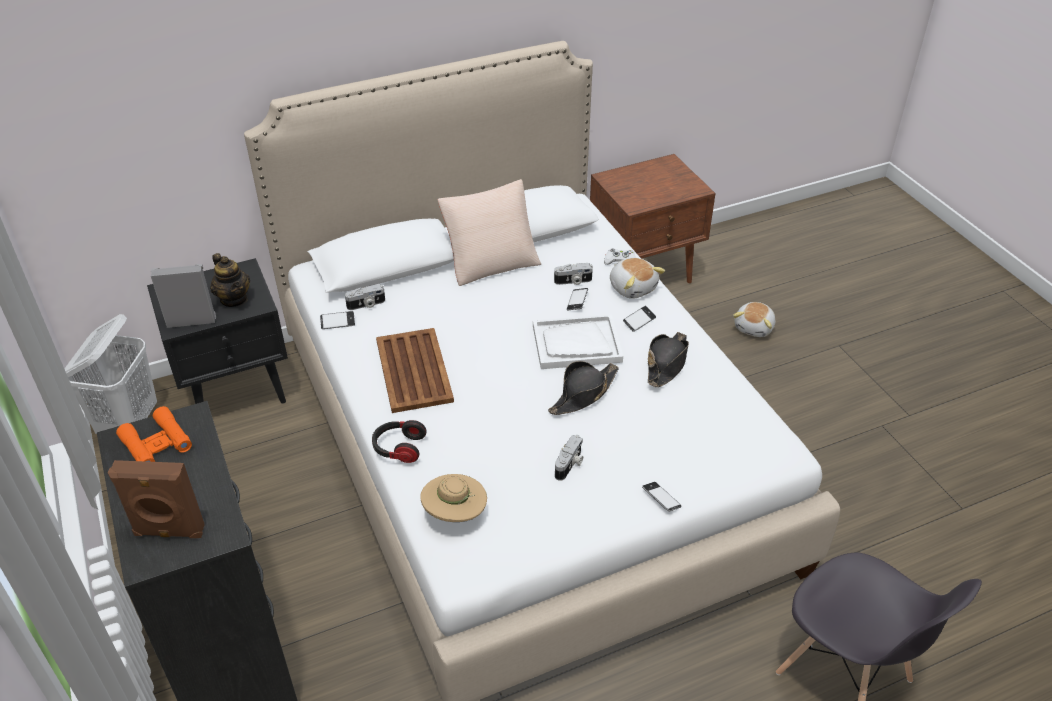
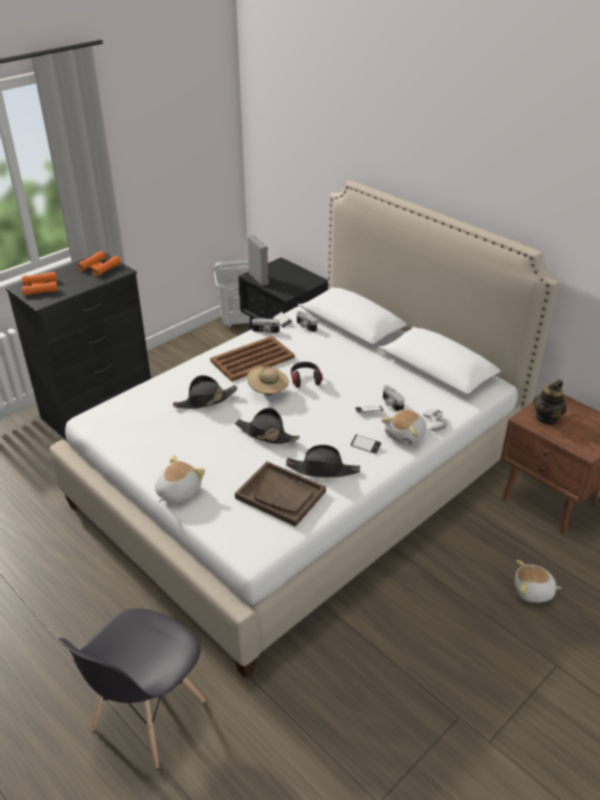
camera: 70 degrees right, 5 degrees down
brown speaker [108,460,205,538] -> orange binoculars [22,272,58,295]
teapot [210,253,250,307] -> teapot moved to [533,379,567,425]
headphones [372,420,427,463] -> headphones moved to [291,362,323,388]
beige hat [420,474,487,522] -> beige hat moved to [247,367,289,395]
beige pillow [438,179,541,286] -> none
white tray [533,314,623,369] -> none
camera [555,435,583,481] -> camera moved to [252,318,280,333]
phone [642,482,682,512] -> plush toy [155,455,205,503]
none -> black hat [173,375,238,409]
none -> brown tray [235,461,326,527]

